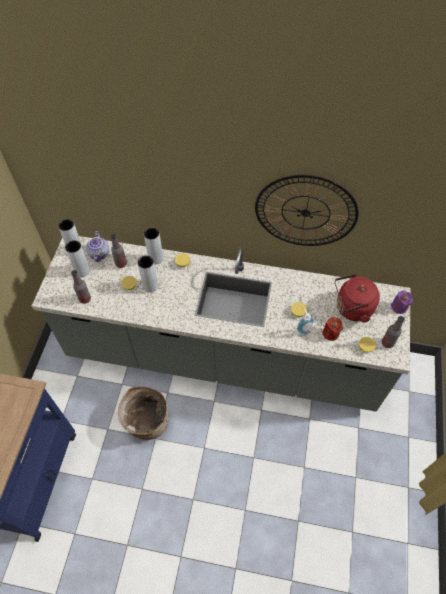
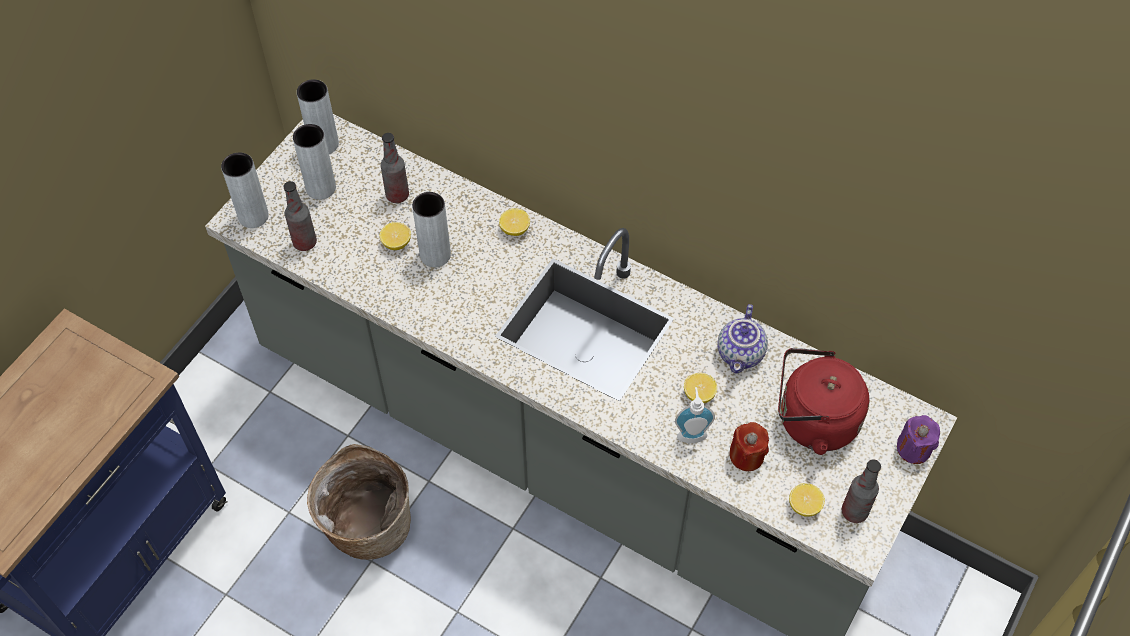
camera: 20 degrees right, 0 degrees up
teapot [86,231,109,262] -> teapot moved to [717,304,768,374]
grey vase [144,228,163,265] -> grey vase moved to [221,153,269,228]
wall clock [255,175,359,246] -> none

